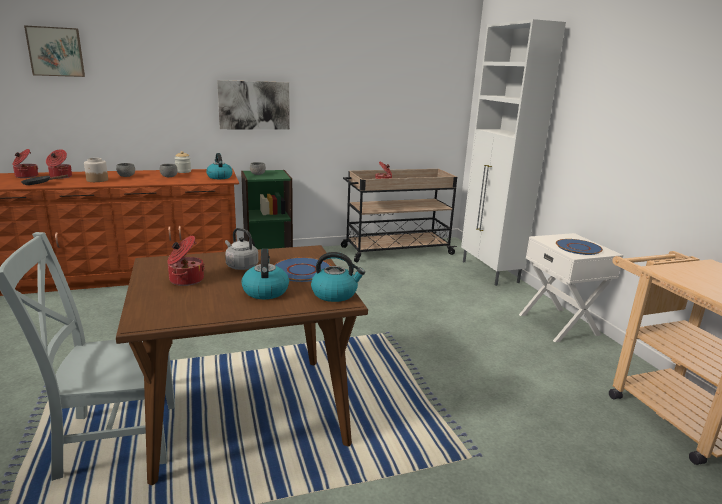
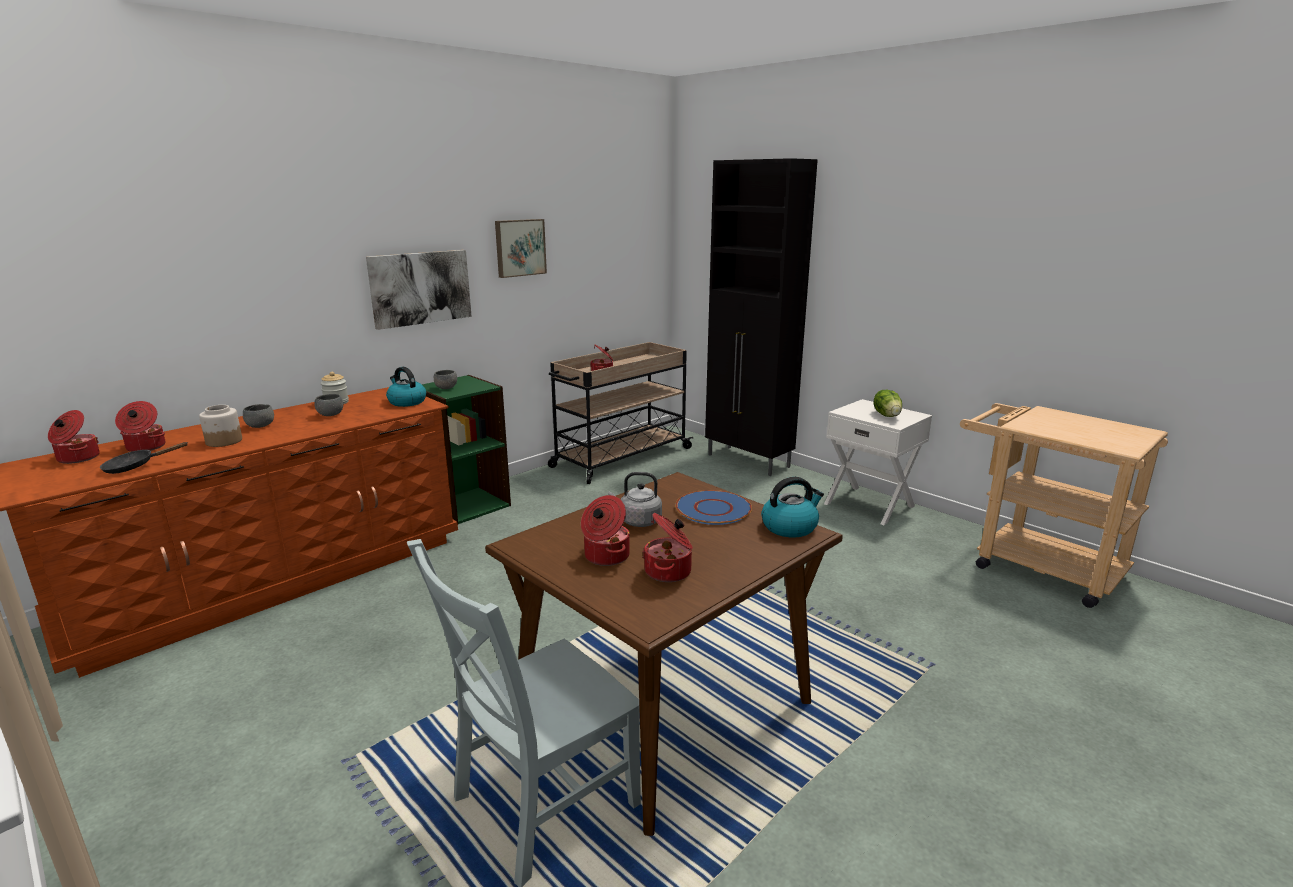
camera: 25 degrees left, 0 degrees up
picture [24,25,85,77] -> picture moved to [495,219,547,278]
kettle [241,249,289,299] -> none
white cabinet [461,19,566,286] -> black cabinet [705,158,818,476]
blue plate [556,239,603,255] -> lettuce [874,389,902,417]
none -> cooking pot [642,513,693,582]

